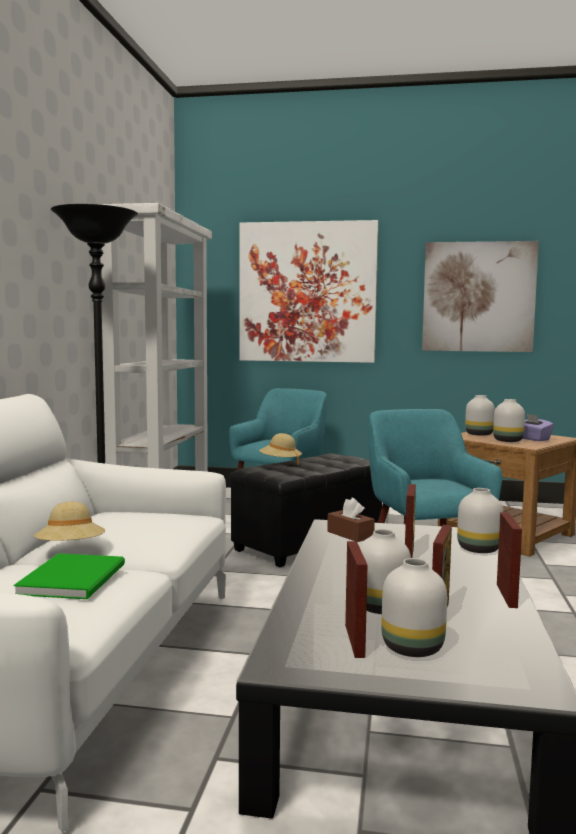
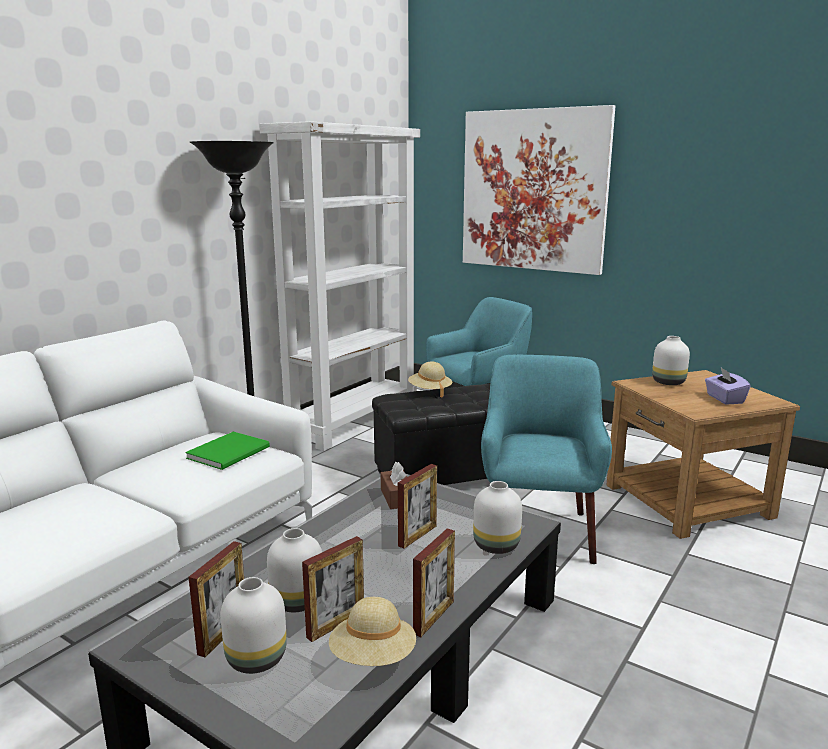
camera: 25 degrees right, 10 degrees up
green book [14,553,125,599] -> green book moved to [185,432,270,470]
beige hat [34,502,105,541] -> beige hat moved to [329,597,416,666]
picture [422,241,539,352] -> none
white vase [493,399,525,442] -> none

